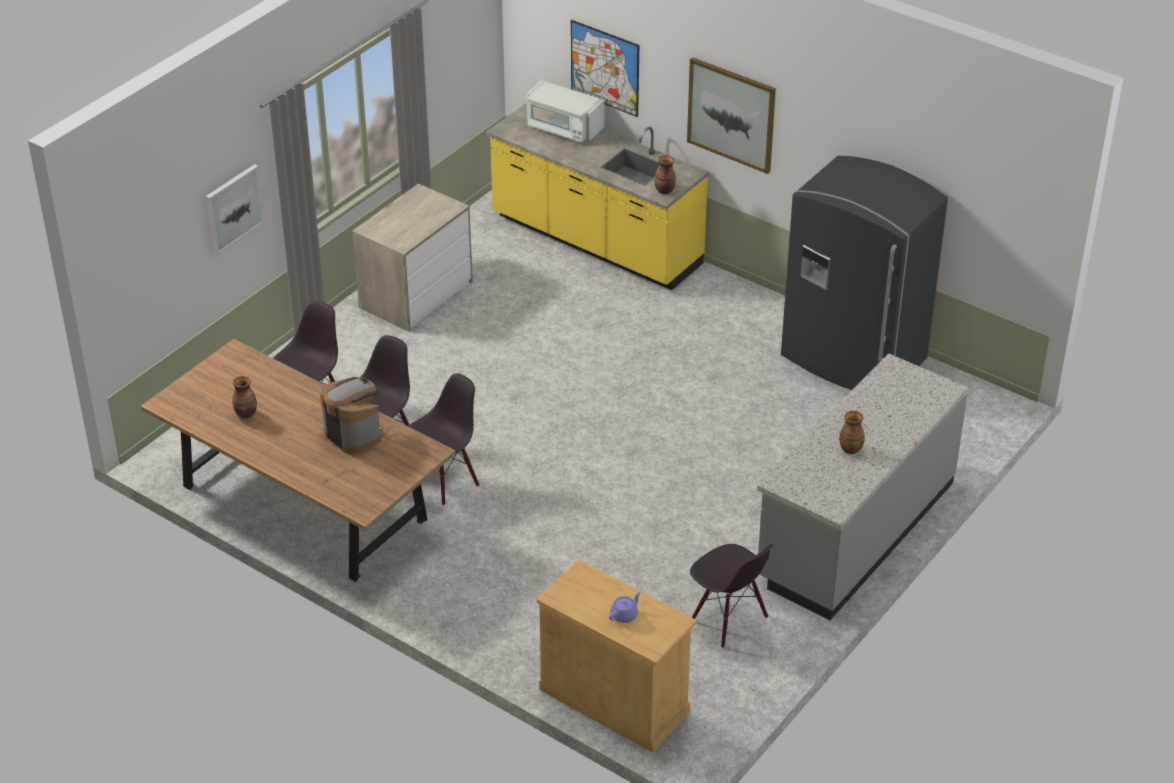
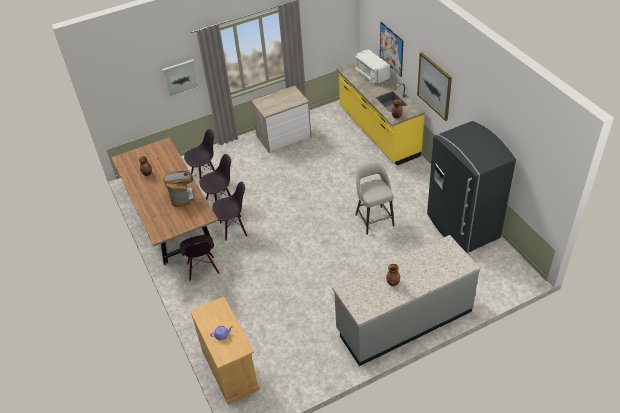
camera: 30 degrees right, 5 degrees up
black chair [690,544,773,648] -> black chair moved to [180,235,220,281]
none -> grey stool [355,162,394,235]

